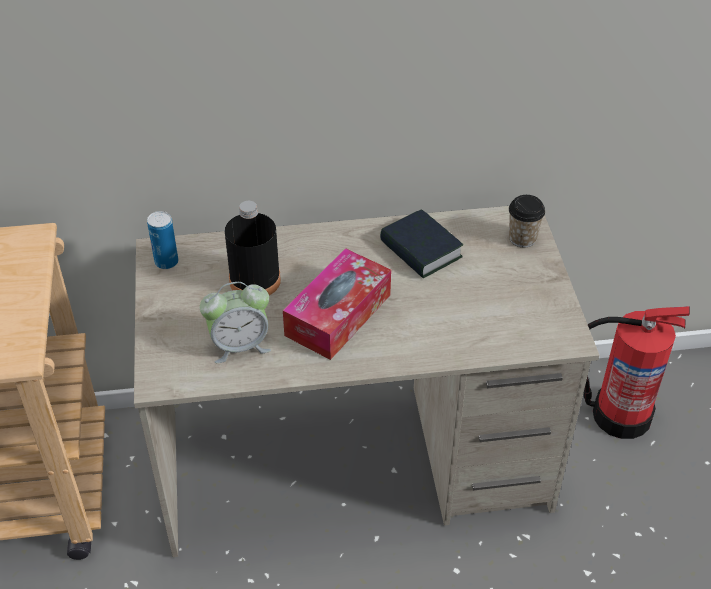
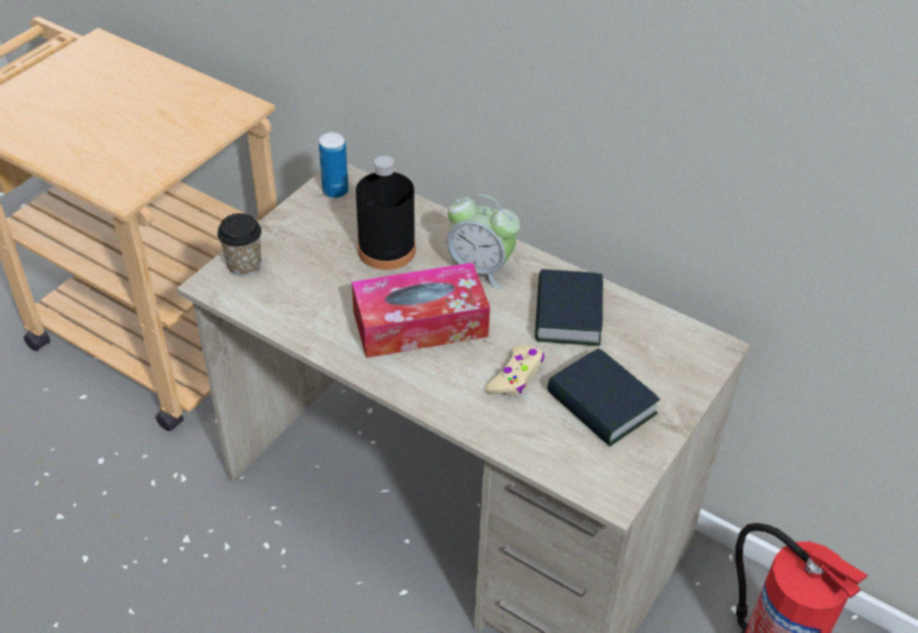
camera: 40 degrees right, 0 degrees up
alarm clock [200,282,271,363] -> alarm clock moved to [447,194,520,289]
cup [509,195,545,247] -> cup moved to [217,213,262,277]
none -> beige game controller [485,345,544,395]
none -> book [547,348,660,446]

